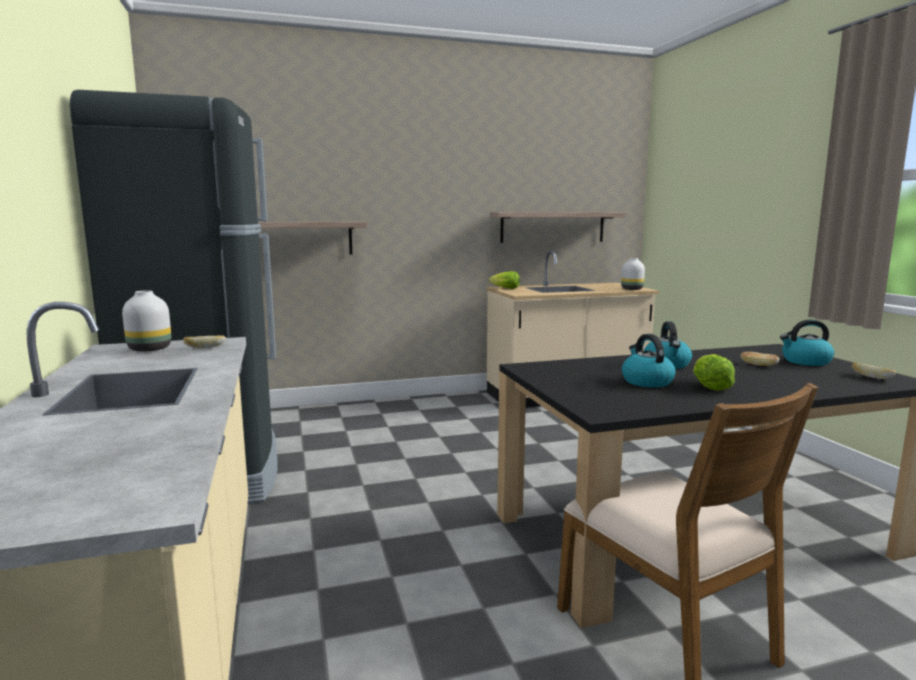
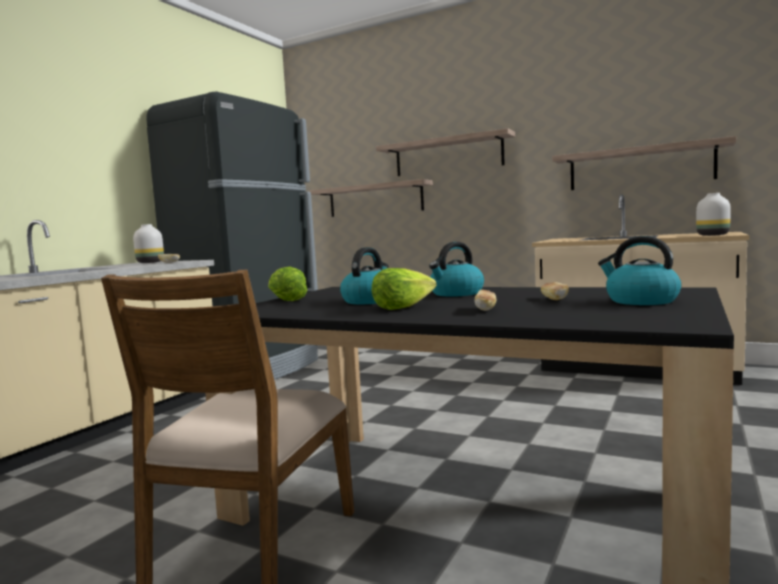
camera: 45 degrees right, 5 degrees down
lettuce [489,271,520,289] -> lettuce moved to [268,267,307,301]
bread [852,362,896,379] -> bread moved to [474,290,496,311]
none -> shelf [376,128,515,176]

